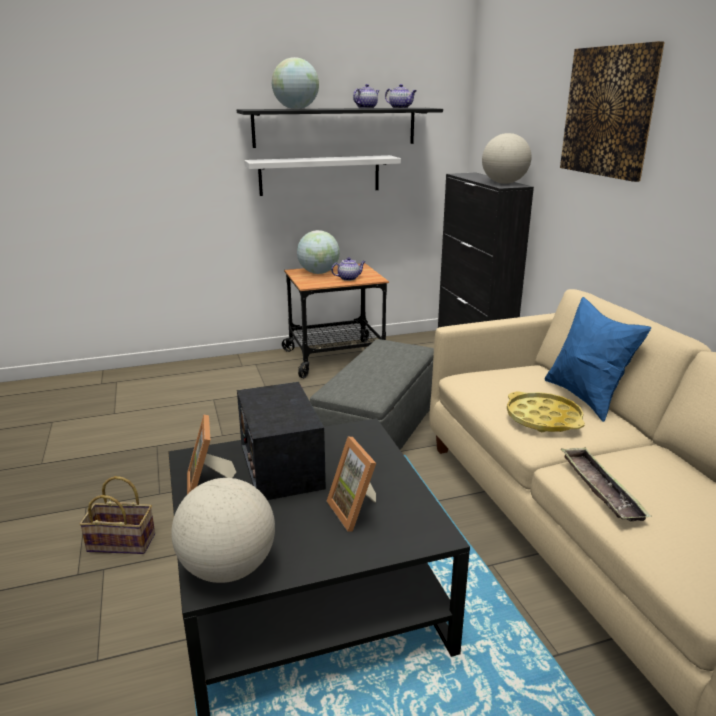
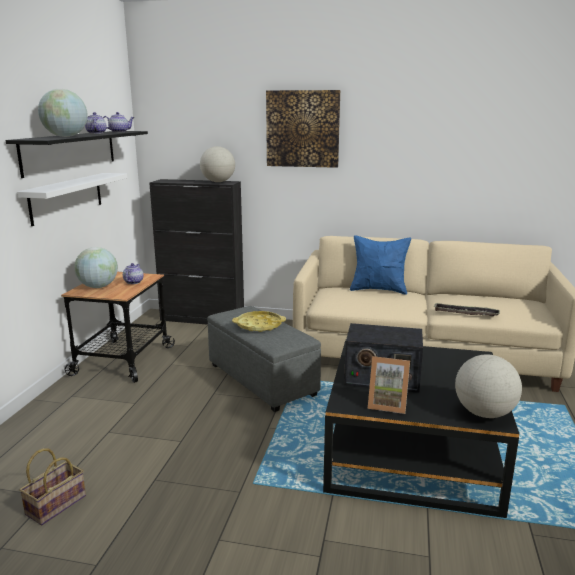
camera: 60 degrees left, 5 degrees down
basket [79,476,155,554] -> basket moved to [19,448,86,525]
picture frame [327,436,376,532] -> none
yellow tray [507,392,585,432] -> yellow tray moved to [232,311,286,332]

